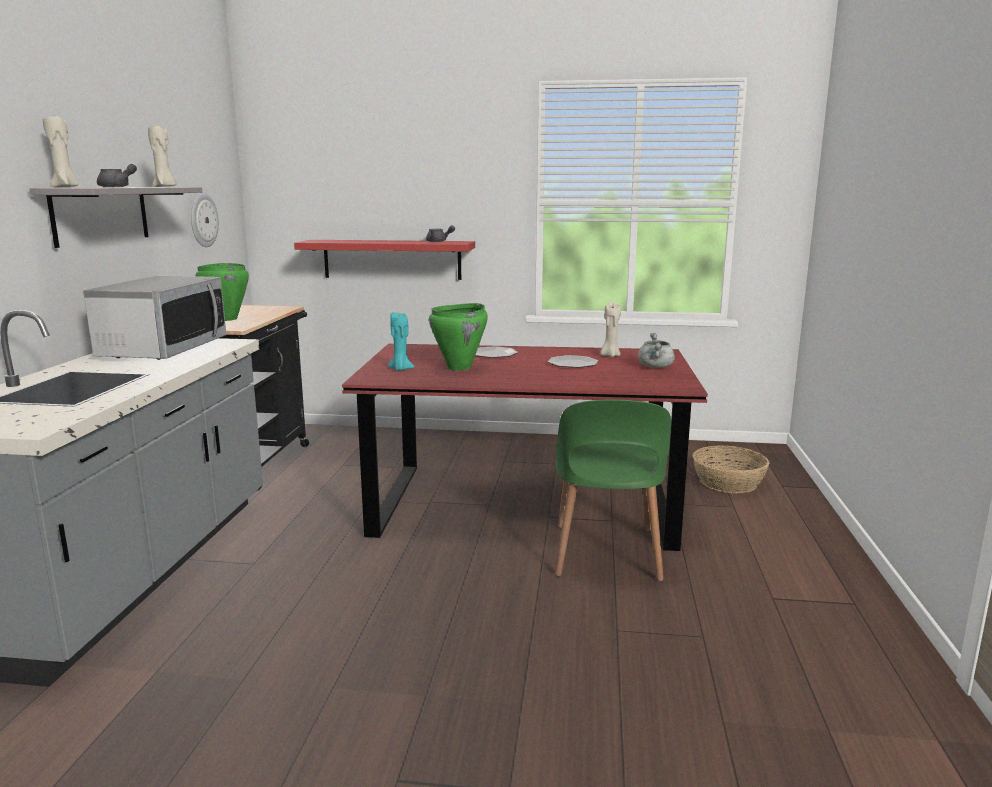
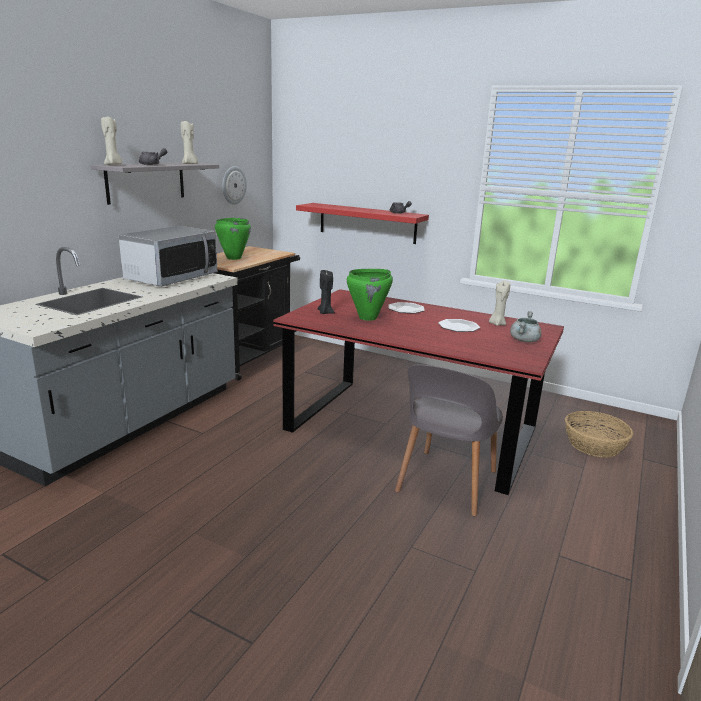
camera: 20 degrees right, 5 degrees up
turquoise candle [388,312,414,371] -> black candle [318,270,335,314]
green chair [555,400,671,581] -> grey chair [395,365,503,516]

